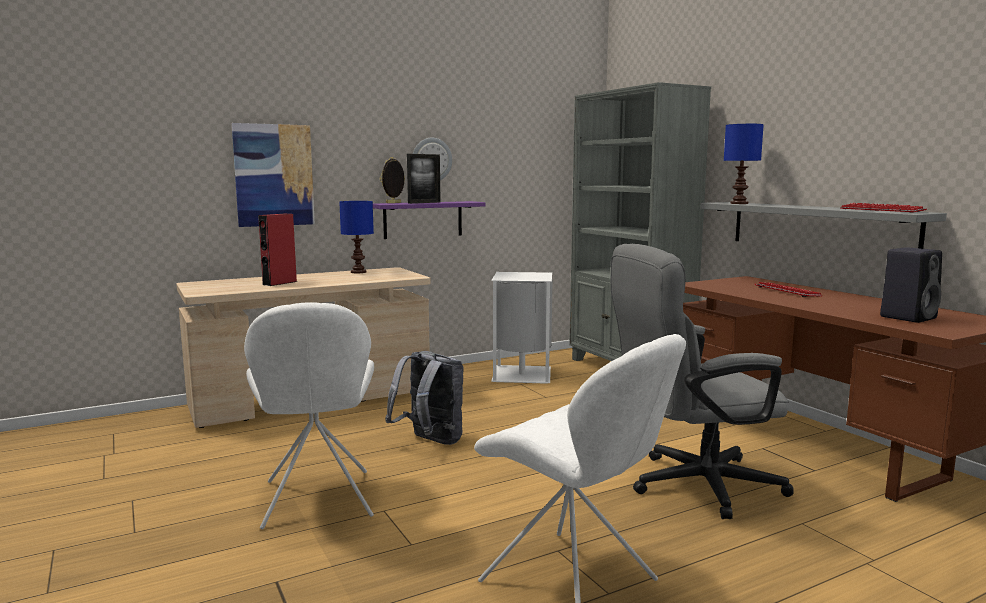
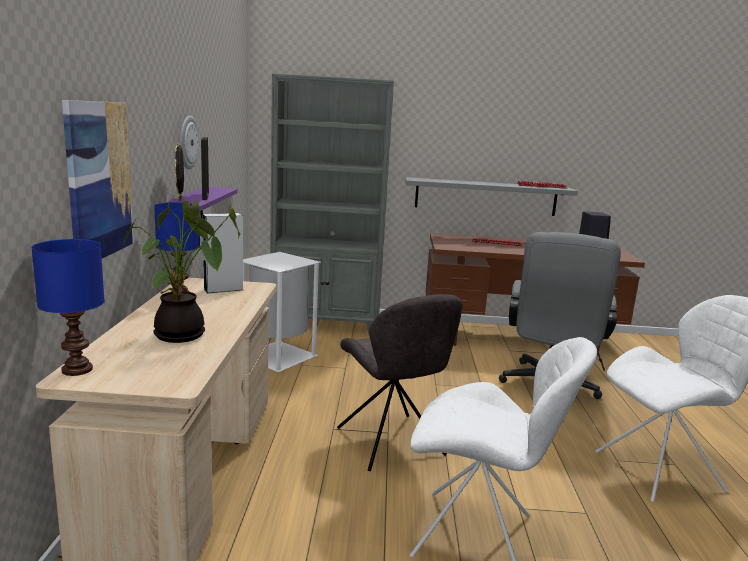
camera: 60 degrees left, 5 degrees up
red speaker [258,214,297,286] -> potted plant [123,200,240,343]
grey backpack [385,351,464,445] -> grey chair [337,294,463,471]
blue table lamp [724,124,764,204] -> blue table lamp moved to [31,239,105,376]
none -> grey speaker [203,213,243,293]

